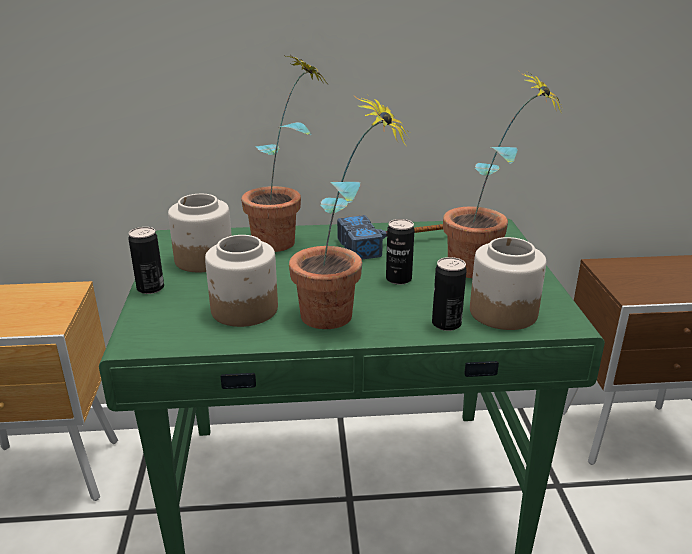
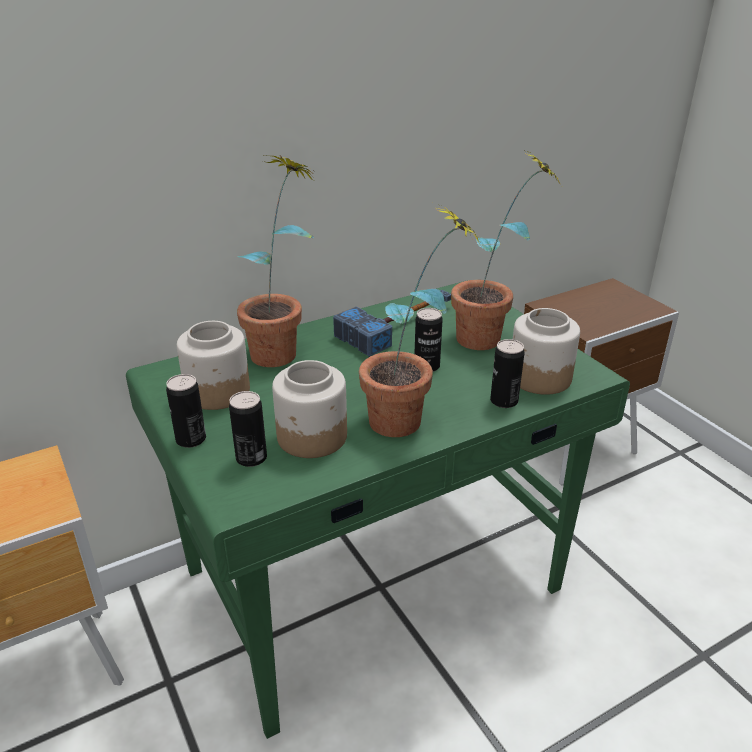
camera: 25 degrees left, 5 degrees up
none -> can [229,391,267,467]

